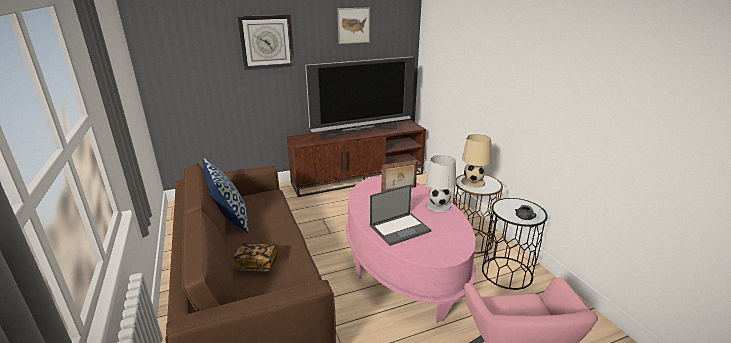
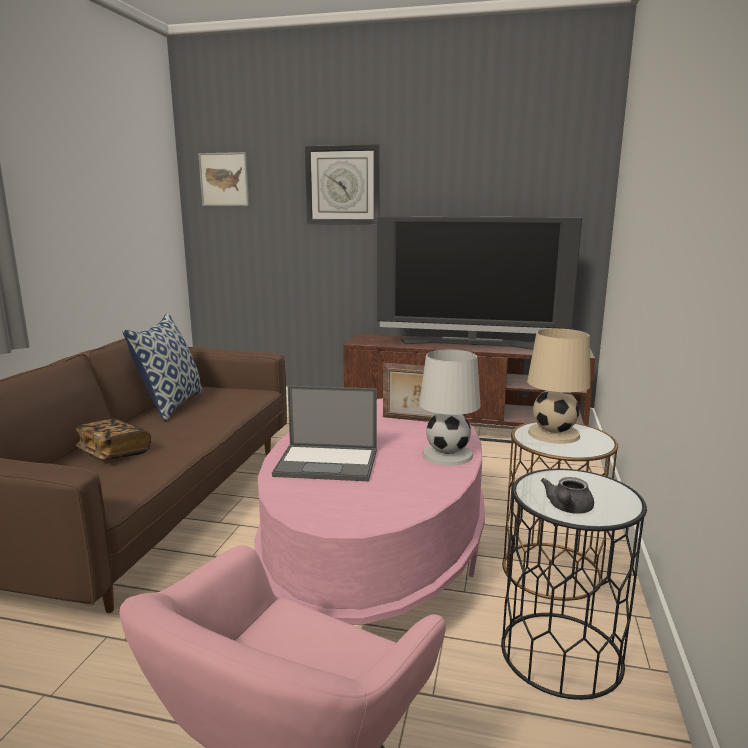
camera: 35 degrees right, 10 degrees down
picture [337,8,370,44] -> picture moved to [198,152,249,206]

